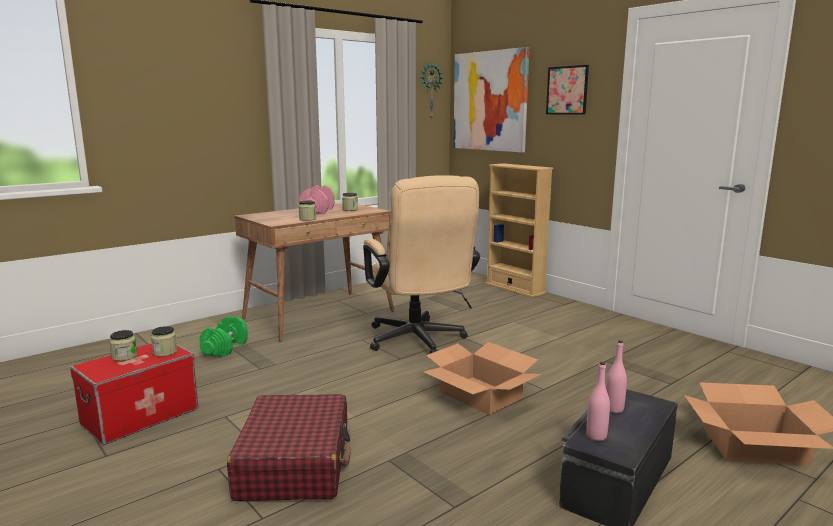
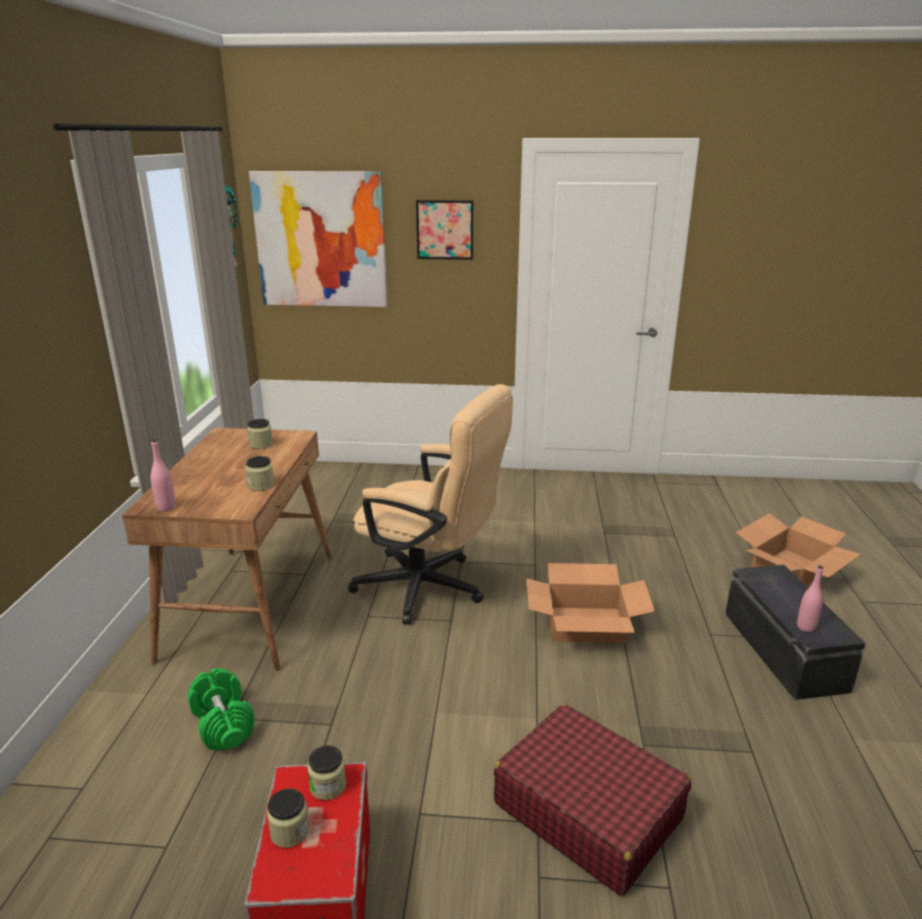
camera: 45 degrees left, 10 degrees up
pink dumbbell [299,185,335,214] -> none
beige bookcase [485,163,553,298] -> none
pink bottle [606,340,627,413] -> pink bottle moved to [151,439,176,512]

